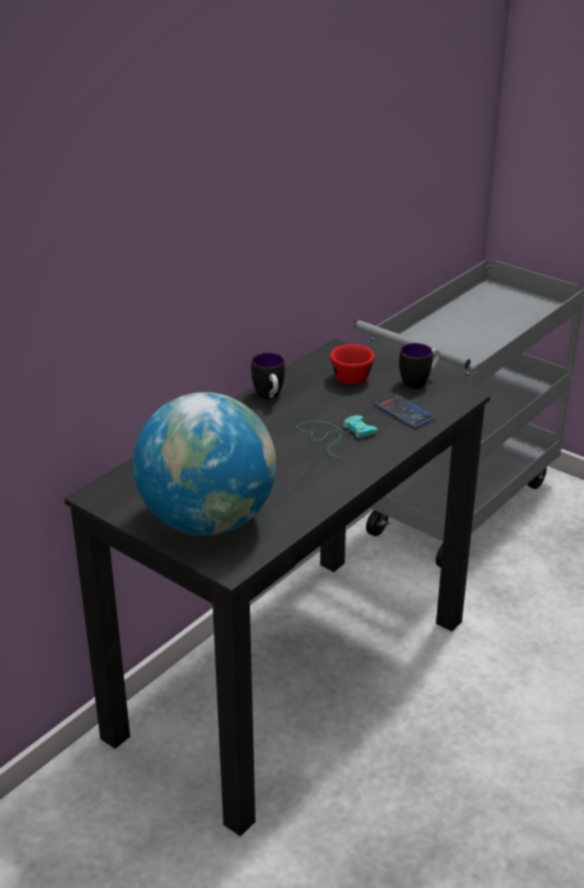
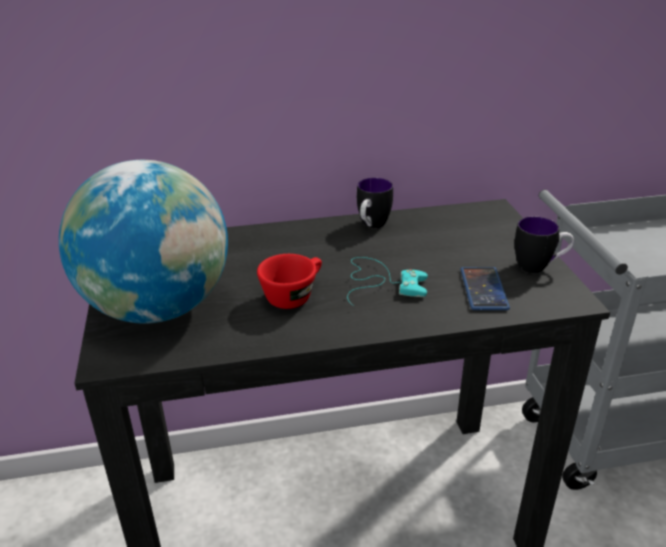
camera: 40 degrees right, 0 degrees up
red cup [330,344,375,385] -> red cup moved to [257,254,322,309]

